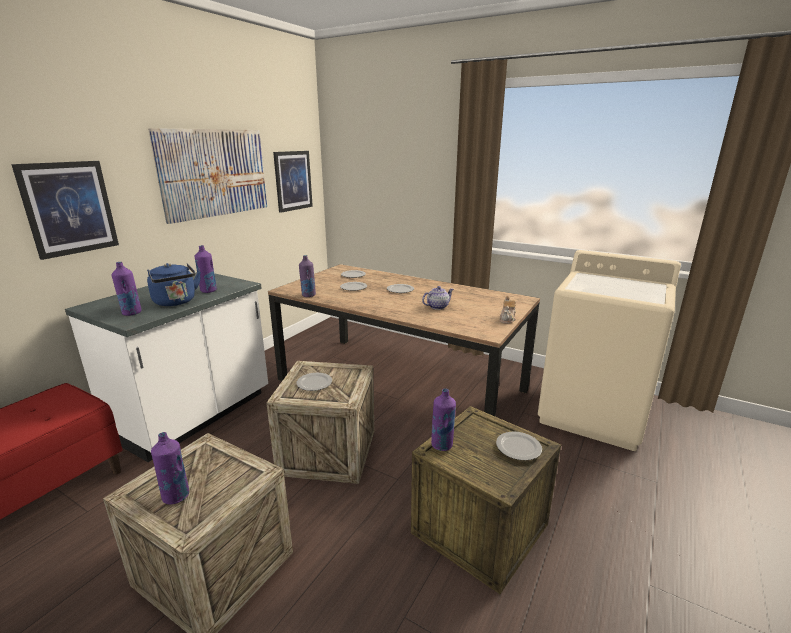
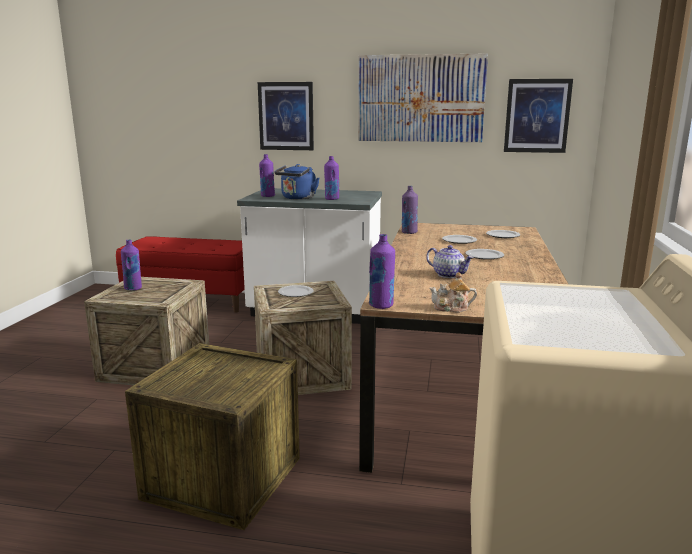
camera: 70 degrees right, 5 degrees down
purple bottle [431,388,456,451] -> purple bottle moved to [368,234,395,309]
plate [496,431,542,460] -> none

